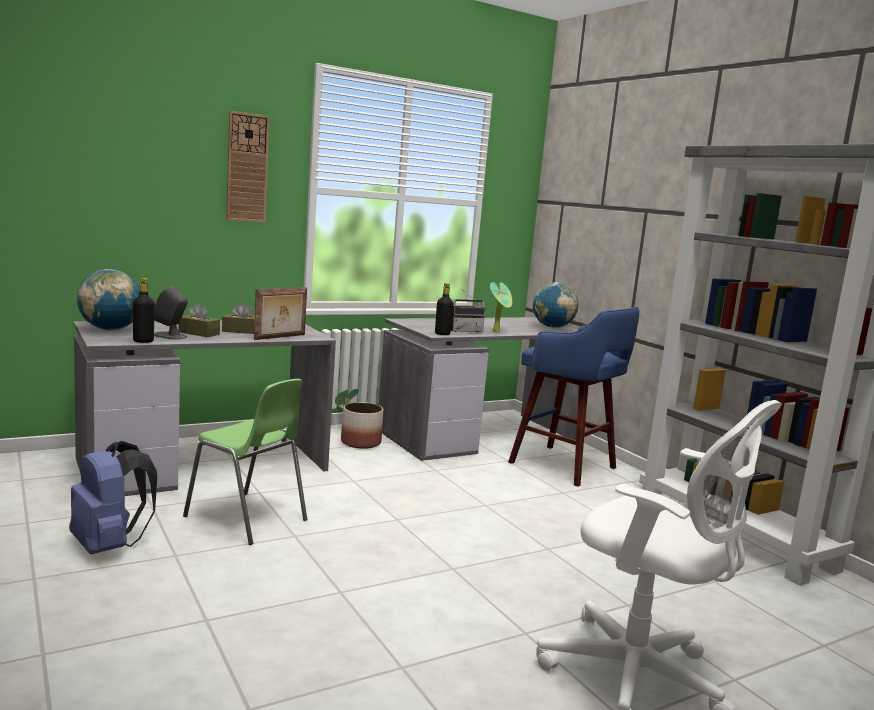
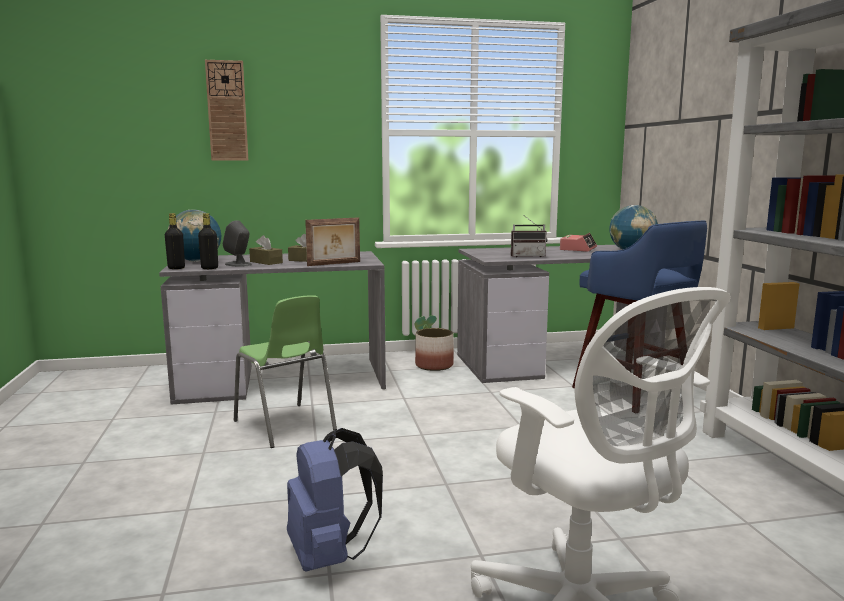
camera: 20 degrees right, 0 degrees up
blue backpack [69,441,157,554] -> blue backpack moved to [287,428,383,571]
wall clock [226,111,270,222] -> wall clock moved to [205,60,248,161]
black bottle [435,283,453,335] -> black bottle moved to [165,213,185,269]
potted plant [490,282,512,332] -> none
none -> alarm clock [560,233,597,252]

